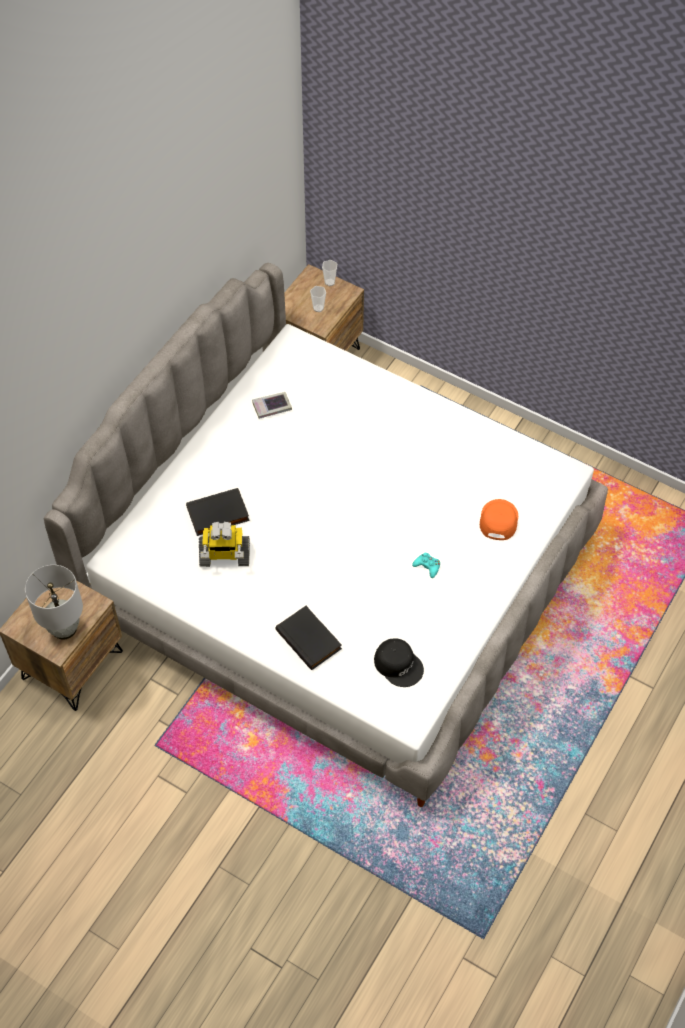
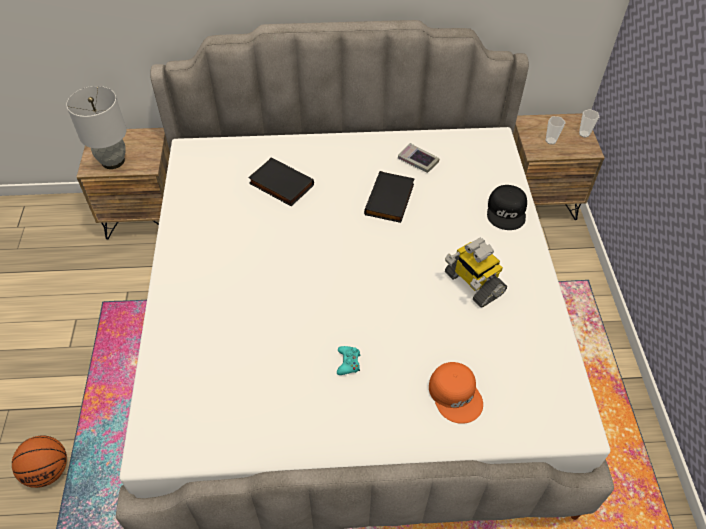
camera: 55 degrees right, 5 degrees down
toy robot [199,522,250,567] -> toy robot moved to [445,237,507,308]
black book [276,606,342,670] -> black book moved to [364,171,415,223]
black cap [374,638,424,687] -> black cap moved to [487,185,527,230]
orange cap [480,499,518,540] -> orange cap turned 90 degrees clockwise [429,362,483,424]
none -> basketball [12,436,67,488]

